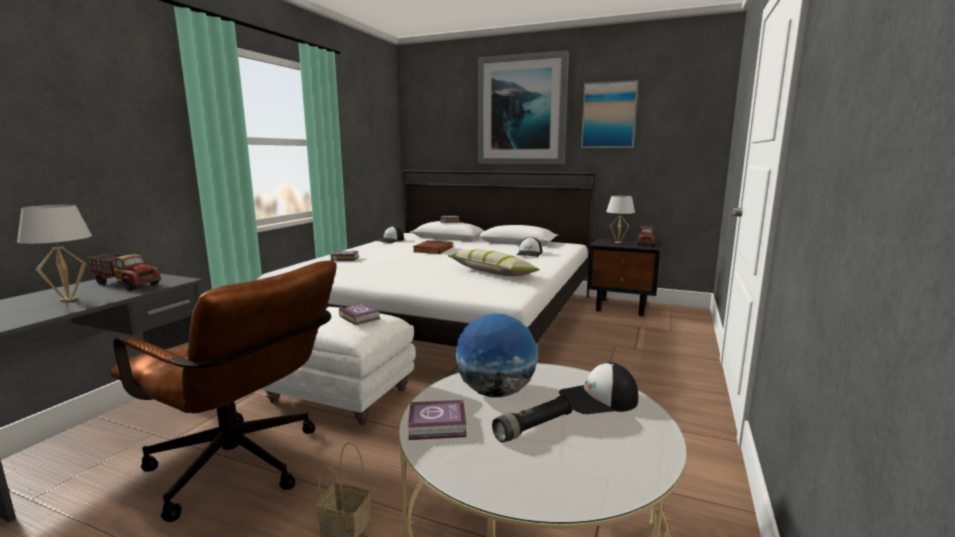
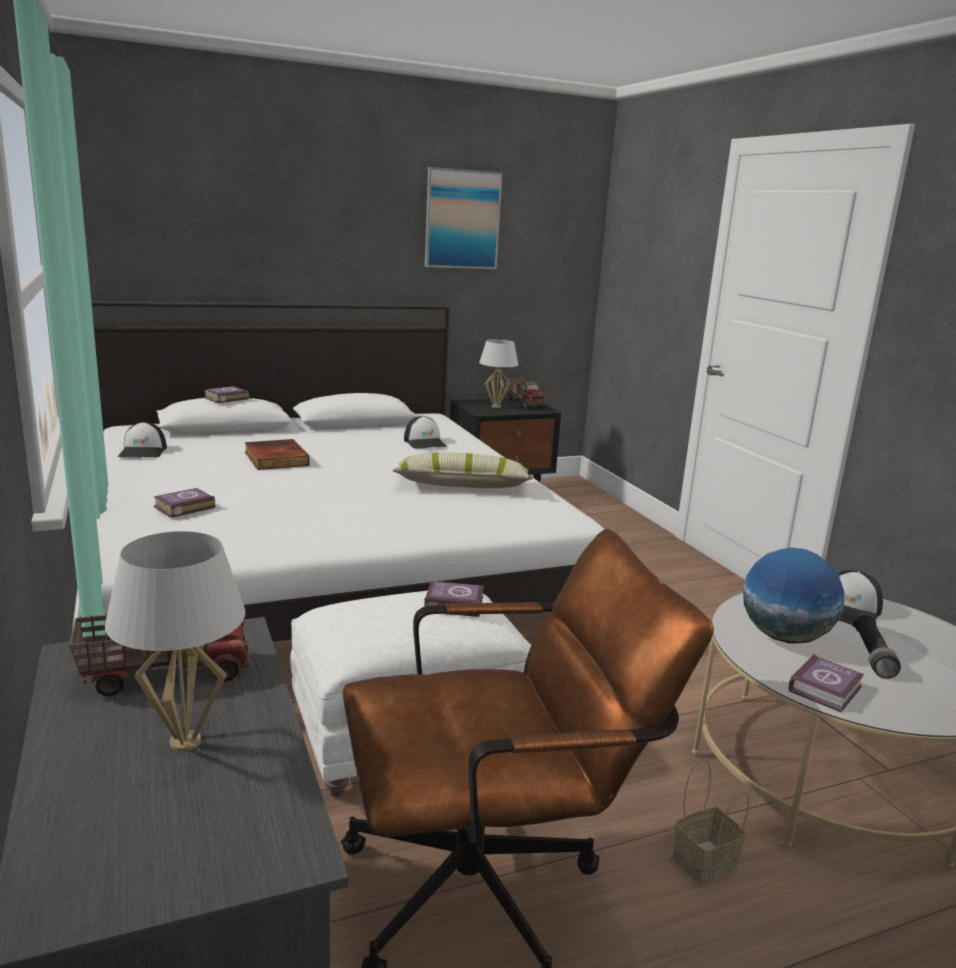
camera: 45 degrees left, 5 degrees up
picture [478,50,569,164] -> none

